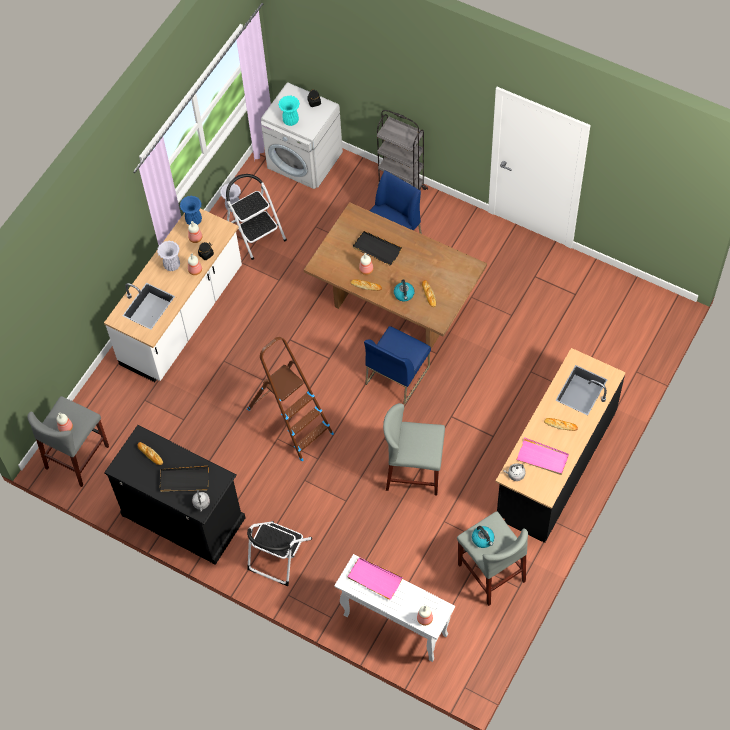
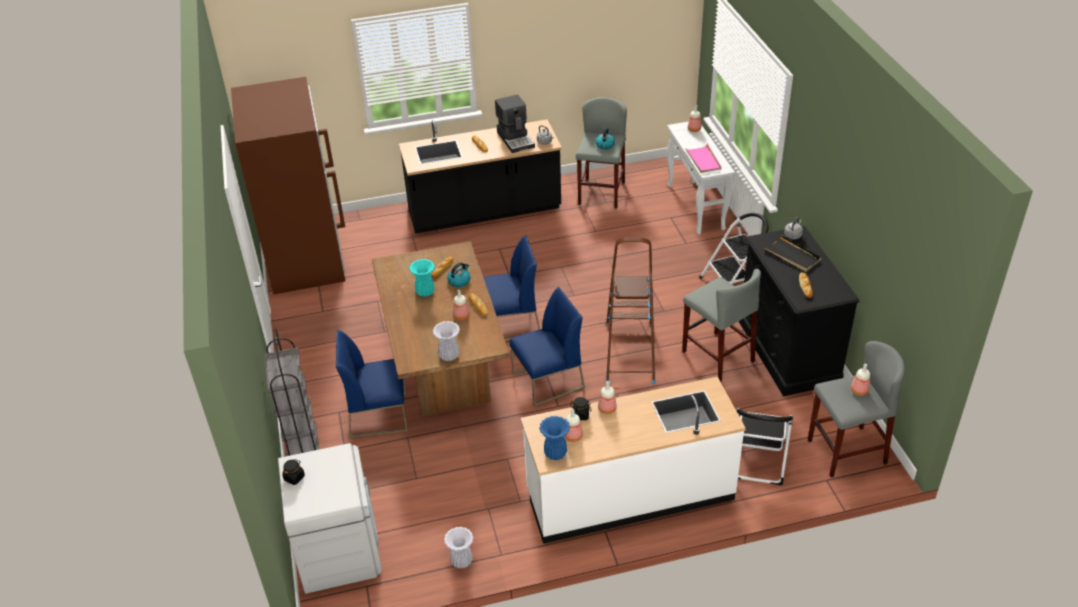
camera: 135 degrees left, 20 degrees down
white vase [157,241,180,271] -> white vase moved to [433,321,460,361]
step ladder [226,174,287,260] -> step ladder moved to [736,408,793,485]
turquoise vase [278,95,300,126] -> turquoise vase moved to [409,259,435,297]
black tray [353,231,402,266] -> none
grey stool [383,403,445,495] -> grey stool moved to [682,269,761,382]
pink tray [516,437,569,475] -> coffee machine [495,94,535,153]
none -> brown fridge [231,77,346,295]
none -> blue chair [510,287,585,407]

